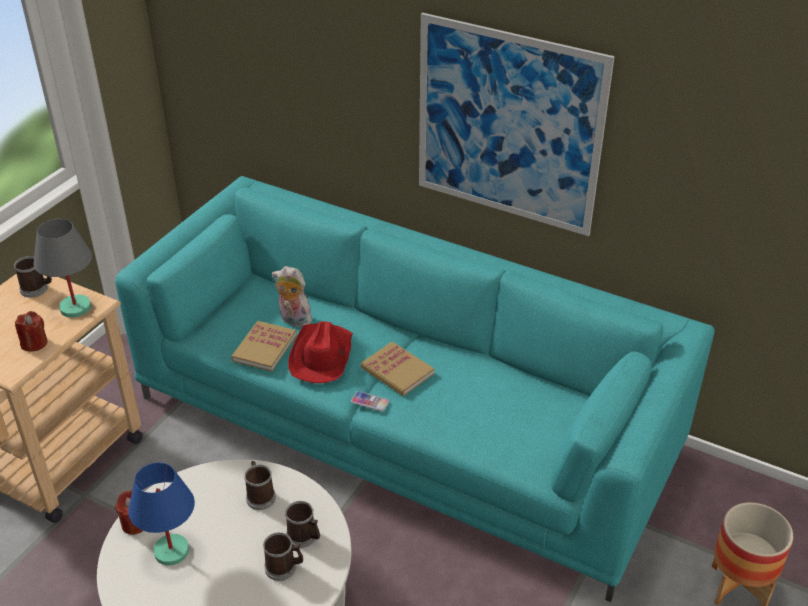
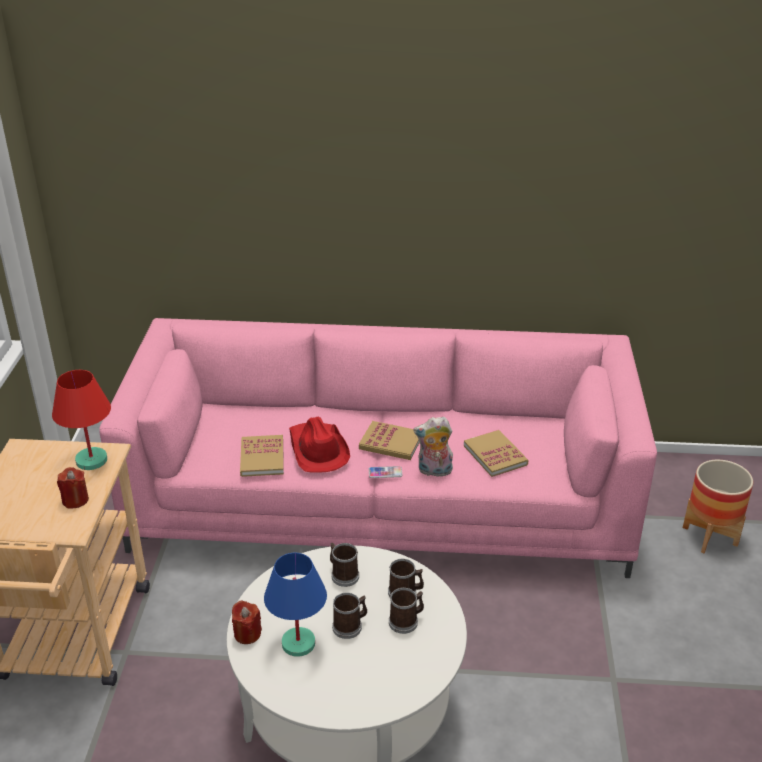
camera: 25 degrees left, 5 degrees down
mug [14,256,52,297] -> mug moved to [332,593,367,639]
grey table lamp [33,219,92,318] -> red table lamp [52,370,111,470]
turquoise sofa [115,176,715,602] -> pink sofa [99,318,657,578]
plush toy [272,266,315,327] -> plush toy moved to [413,417,453,478]
picture [419,13,615,236] -> none
none -> book [464,430,529,477]

